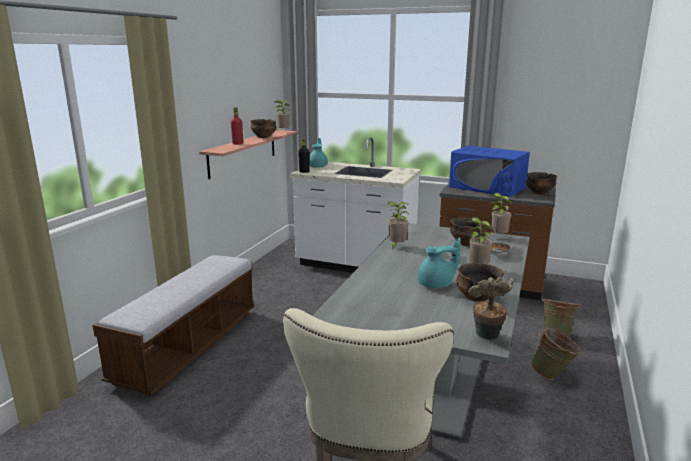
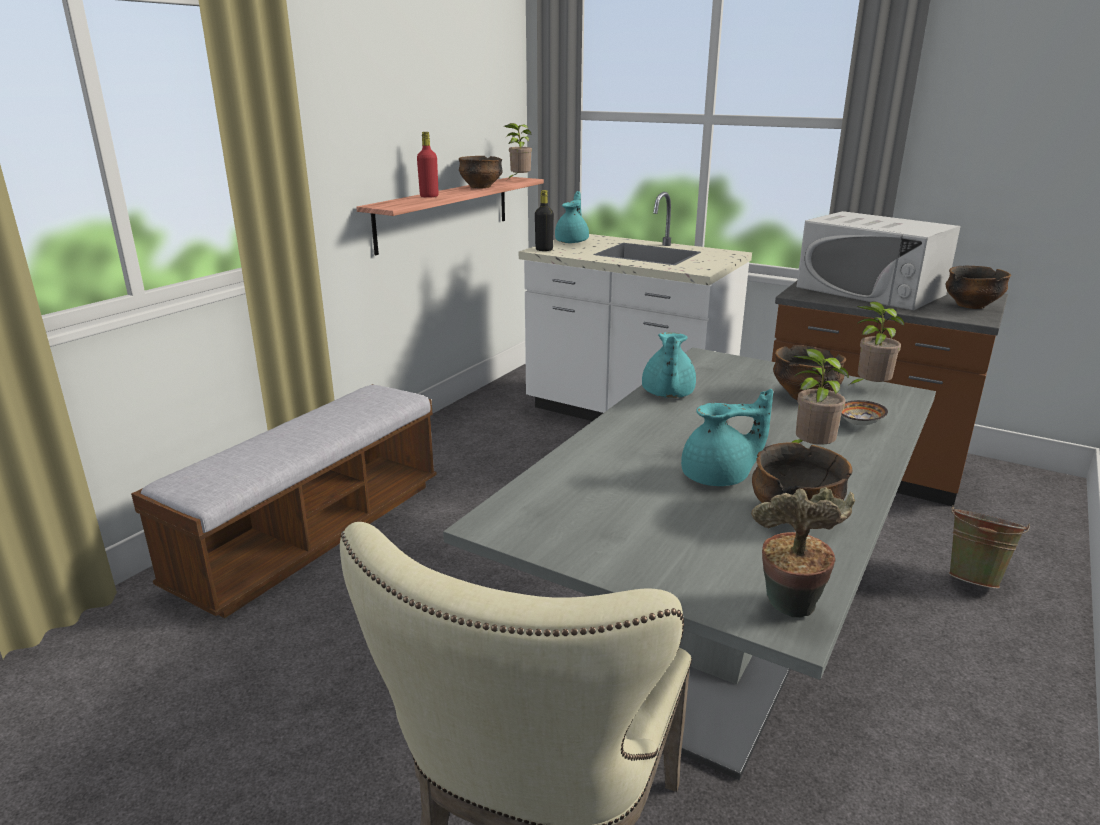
camera: 10 degrees right, 5 degrees up
potted plant [387,202,409,249] -> turquoise teapot [642,332,696,398]
blue microwave [449,146,530,197] -> white microwave [797,211,961,311]
green bucket [530,328,581,380] -> none

